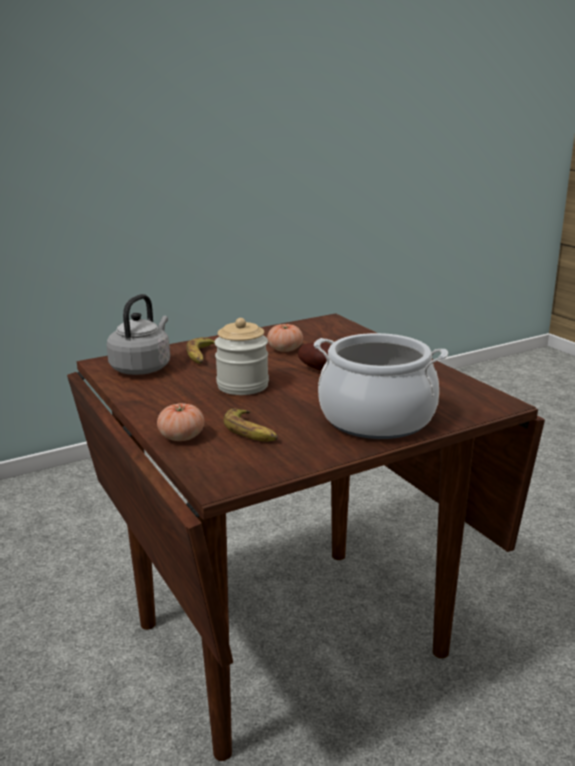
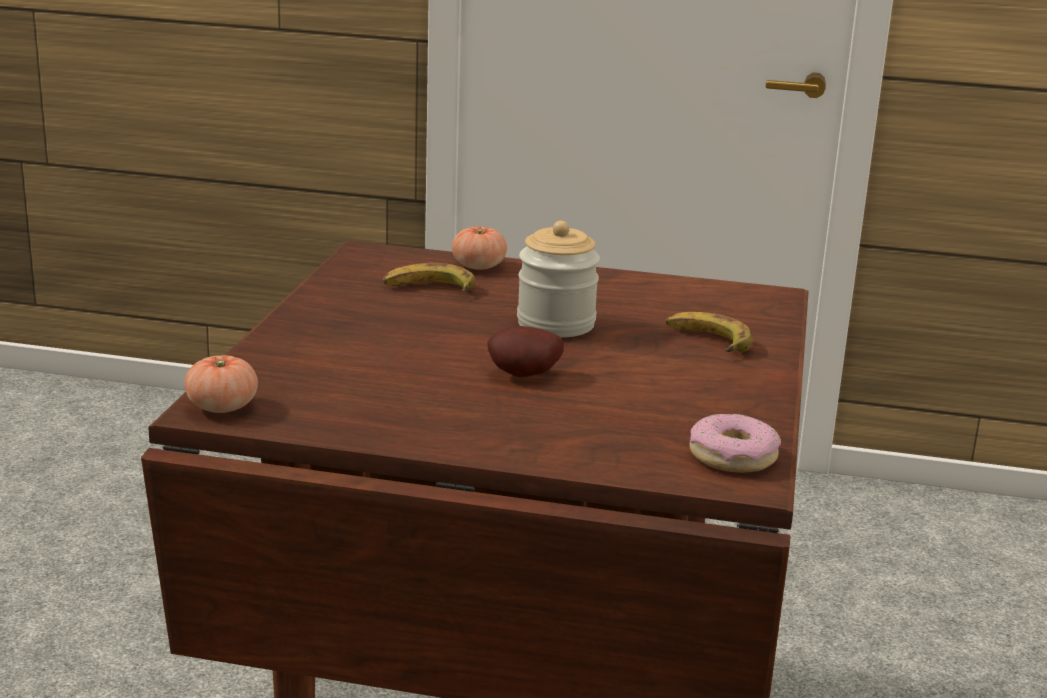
camera: 130 degrees right, 0 degrees up
grey kettle [107,294,170,375] -> none
tomato [267,324,303,352] -> tomato moved to [184,355,258,413]
cooking pot [314,333,448,439] -> none
none -> donut [690,414,781,473]

